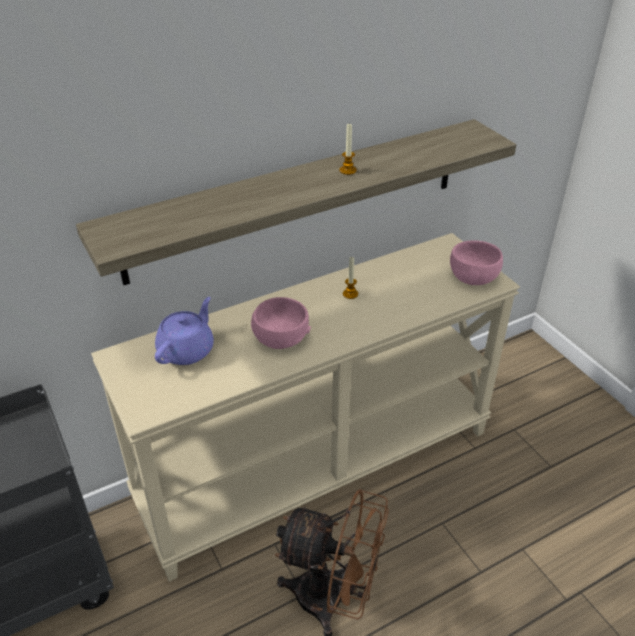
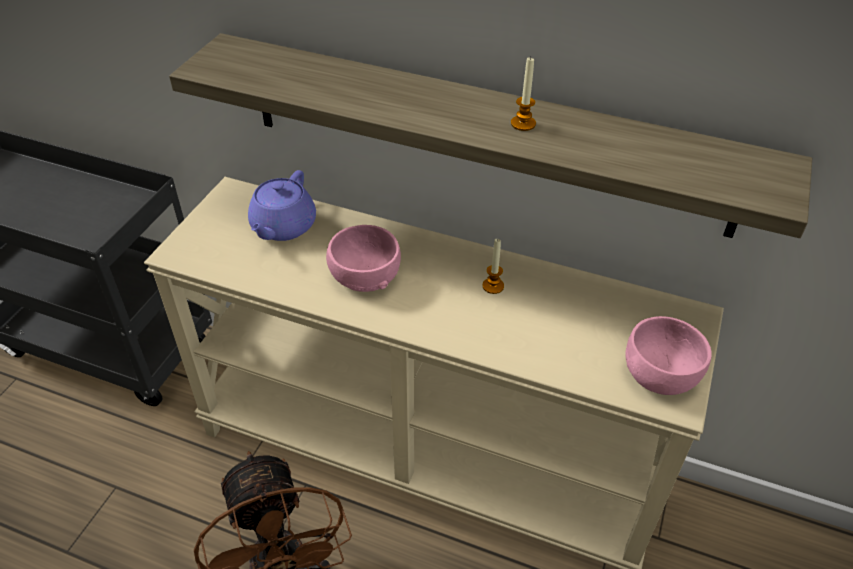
camera: 50 degrees right, 5 degrees up
purple teapot [155,297,214,365] -> purple teapot turned 120 degrees clockwise [248,170,316,241]

